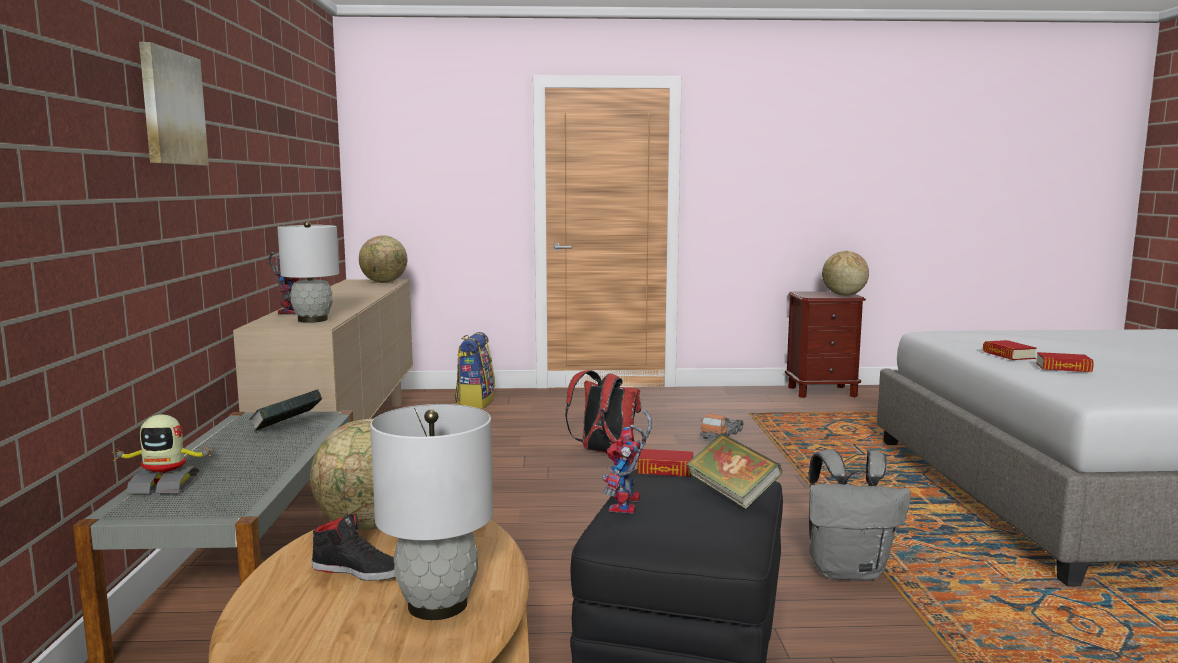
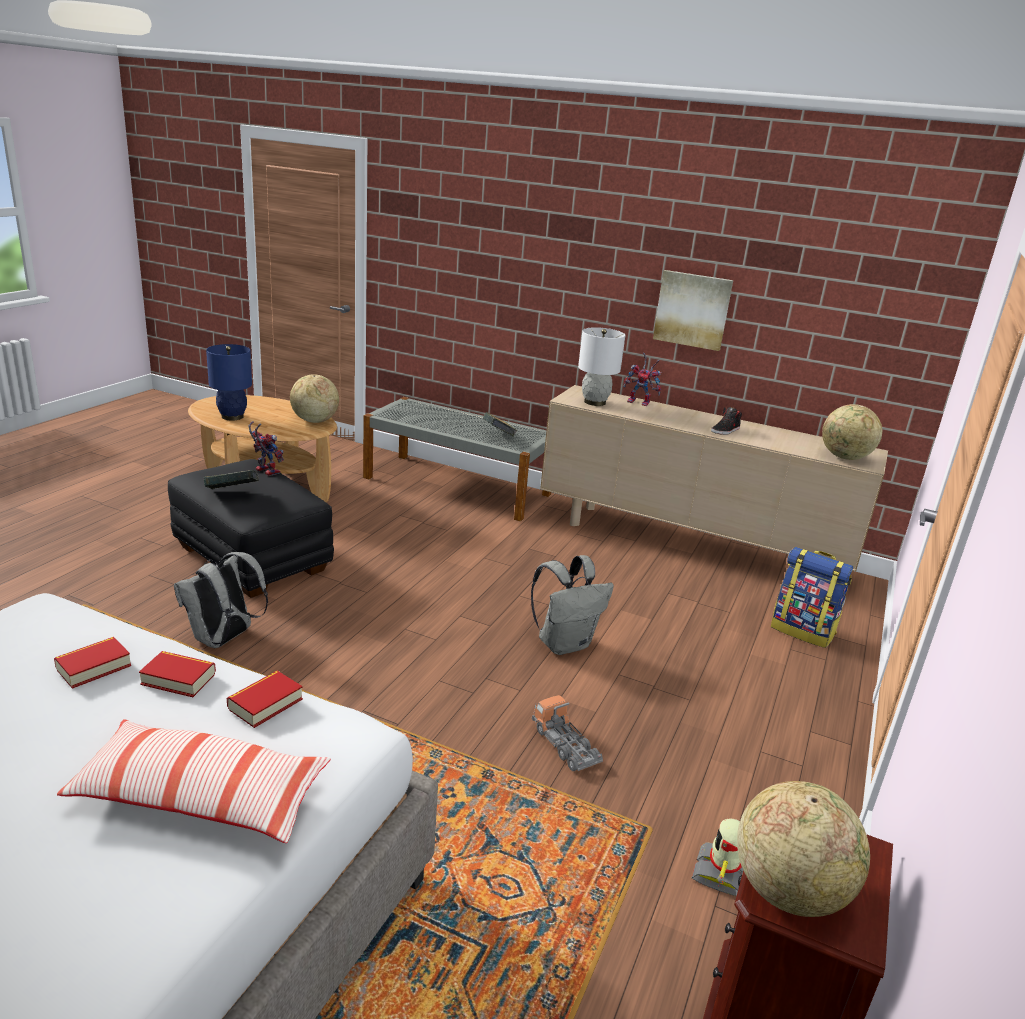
camera: 115 degrees right, 15 degrees up
toy robot [112,414,212,494] -> toy robot moved to [692,818,743,896]
picture [139,42,209,165] -> picture moved to [653,270,733,351]
black shoe [311,513,395,581] -> black shoe moved to [711,407,742,435]
white table lamp [370,404,493,620] -> blue table lamp [206,344,252,421]
red backpack [565,370,641,453] -> grey backpack [531,555,614,655]
book [637,449,693,477] -> book moved to [227,670,303,728]
none -> pillow [57,719,331,843]

